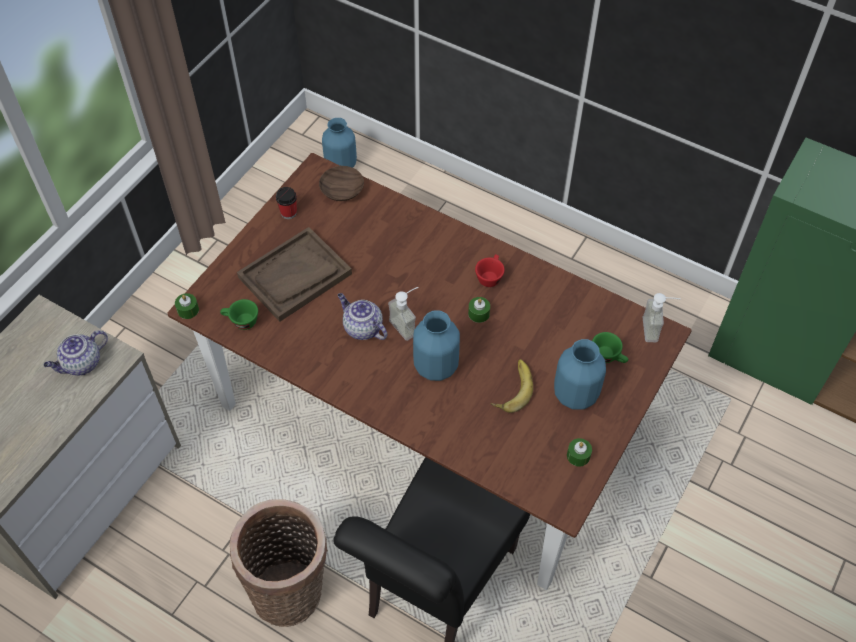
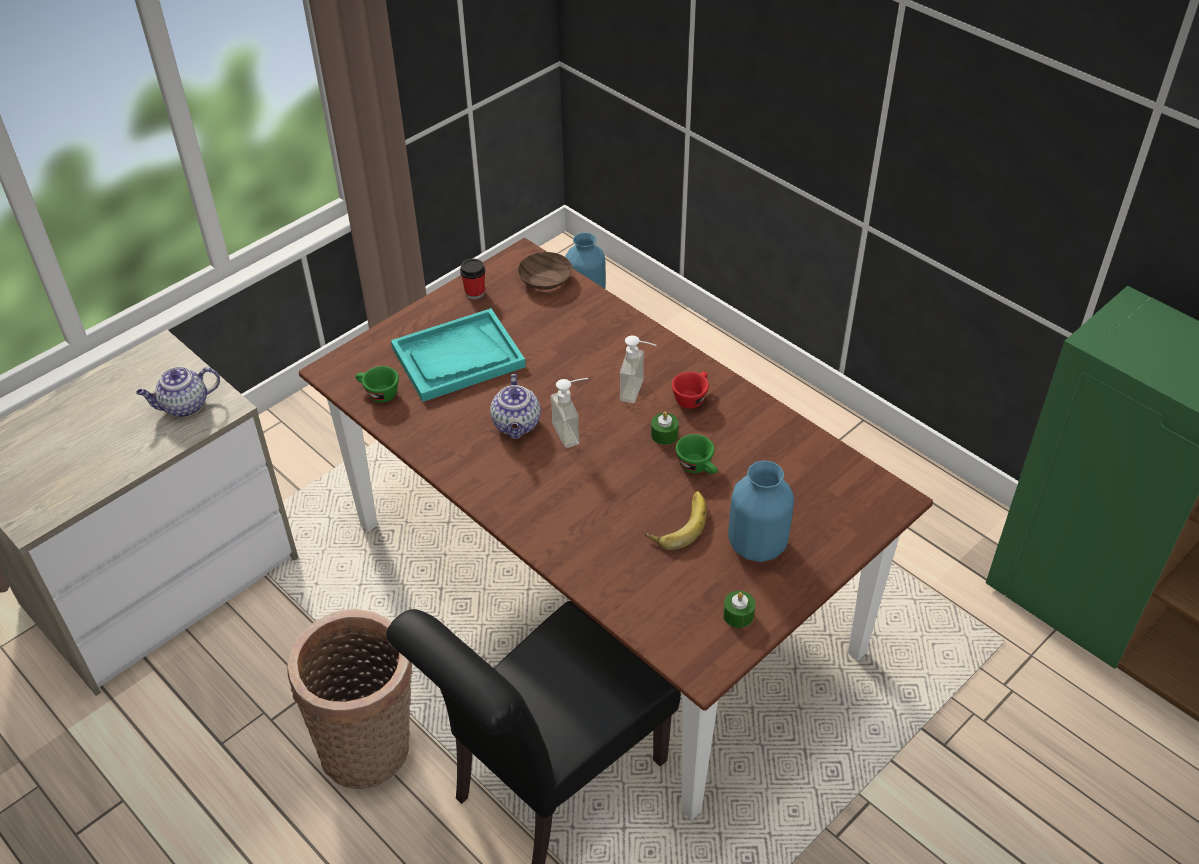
camera: 15 degrees right, 10 degrees down
green candle [175,293,199,319] -> none
brown tray [237,227,352,322] -> turquoise tray [391,308,526,402]
teapot [338,293,387,340] -> teapot turned 150 degrees counterclockwise [490,374,541,439]
blue vase [413,310,460,381] -> none
green cup [592,332,629,363] -> green cup moved to [676,434,718,474]
soap dispenser [643,293,681,342] -> soap dispenser moved to [620,335,657,403]

